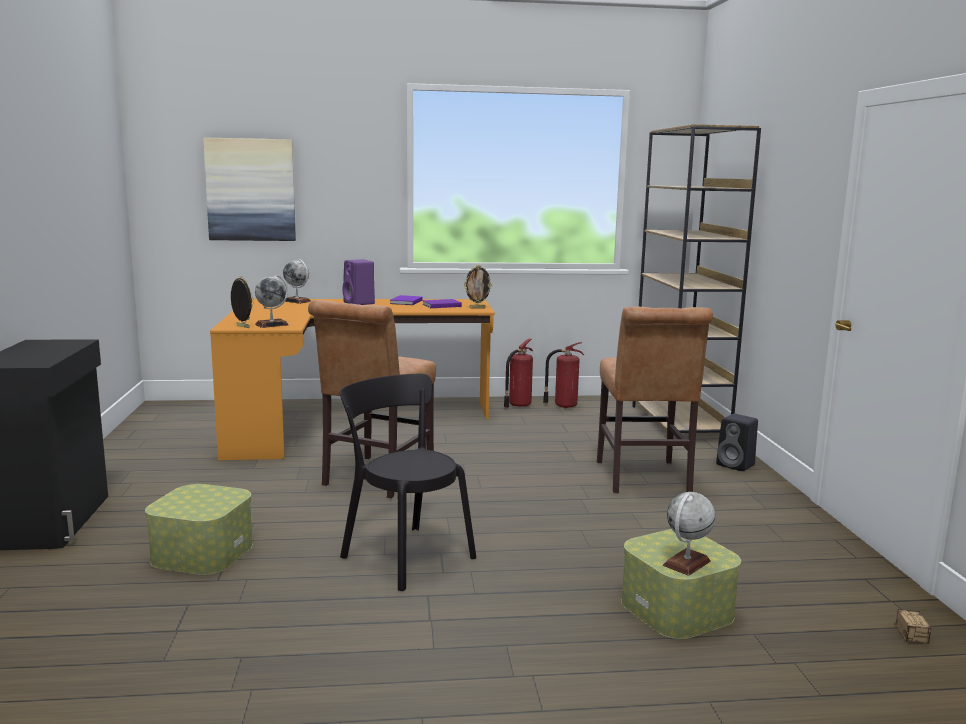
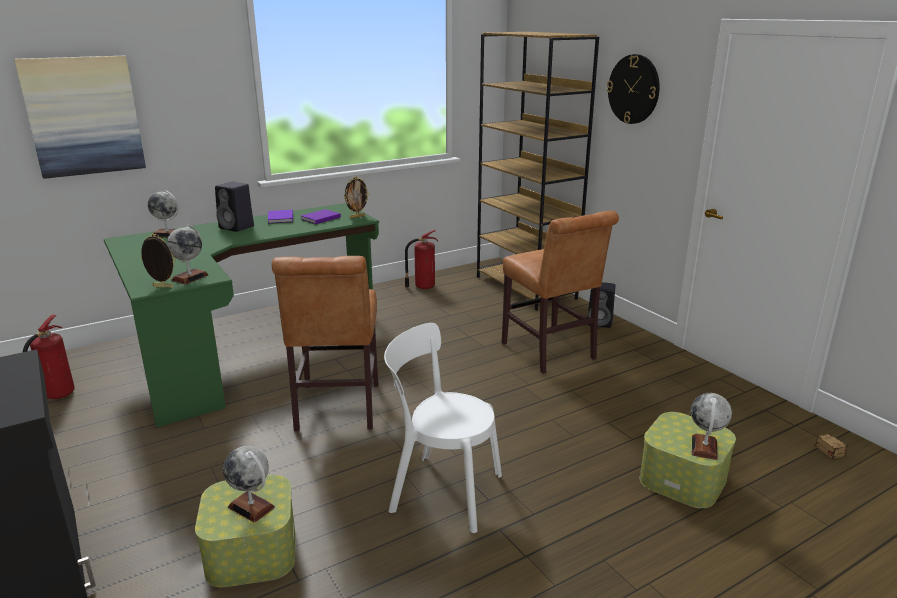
camera: 25 degrees left, 10 degrees up
orange desk [210,299,495,460] -> green desk [104,203,379,428]
black chair [339,374,476,591] -> white chair [384,323,502,533]
purple speaker [342,259,375,305] -> black speaker [215,181,254,232]
fire extinguisher [504,339,533,408] -> fire extinguisher moved to [23,314,75,399]
none -> globe [223,446,275,523]
none -> wall clock [607,54,660,124]

